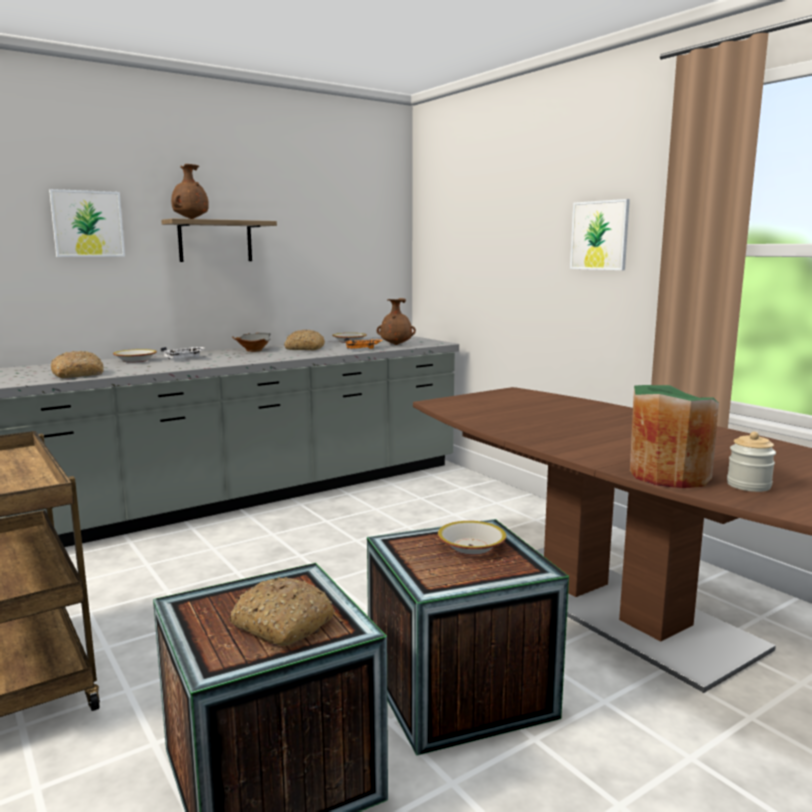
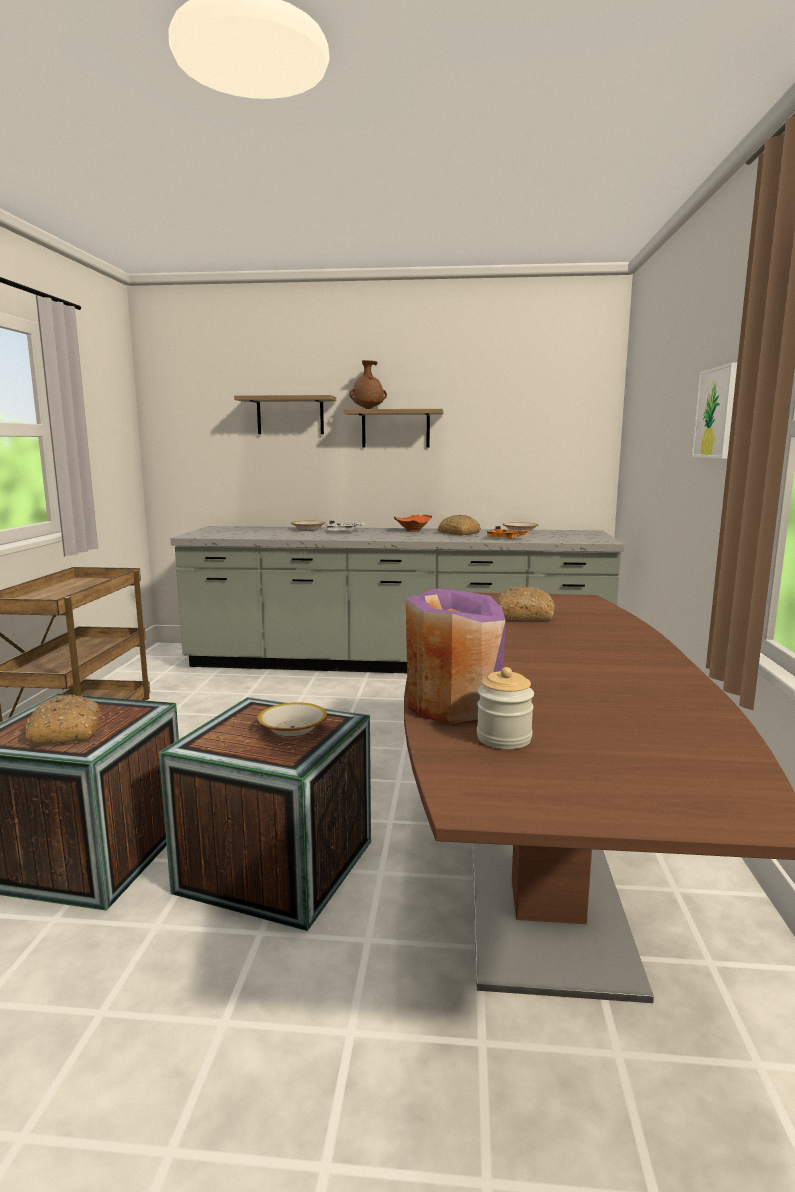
camera: 40 degrees right, 0 degrees up
picture [49,189,125,257] -> shelf [234,395,336,434]
bread [51,351,104,378] -> bread moved to [496,586,555,620]
grey bowl [232,332,271,352] -> orange bowl [394,515,432,532]
brown vase [377,298,416,345] -> none
green vase [630,385,719,488] -> purple vase [406,589,505,724]

